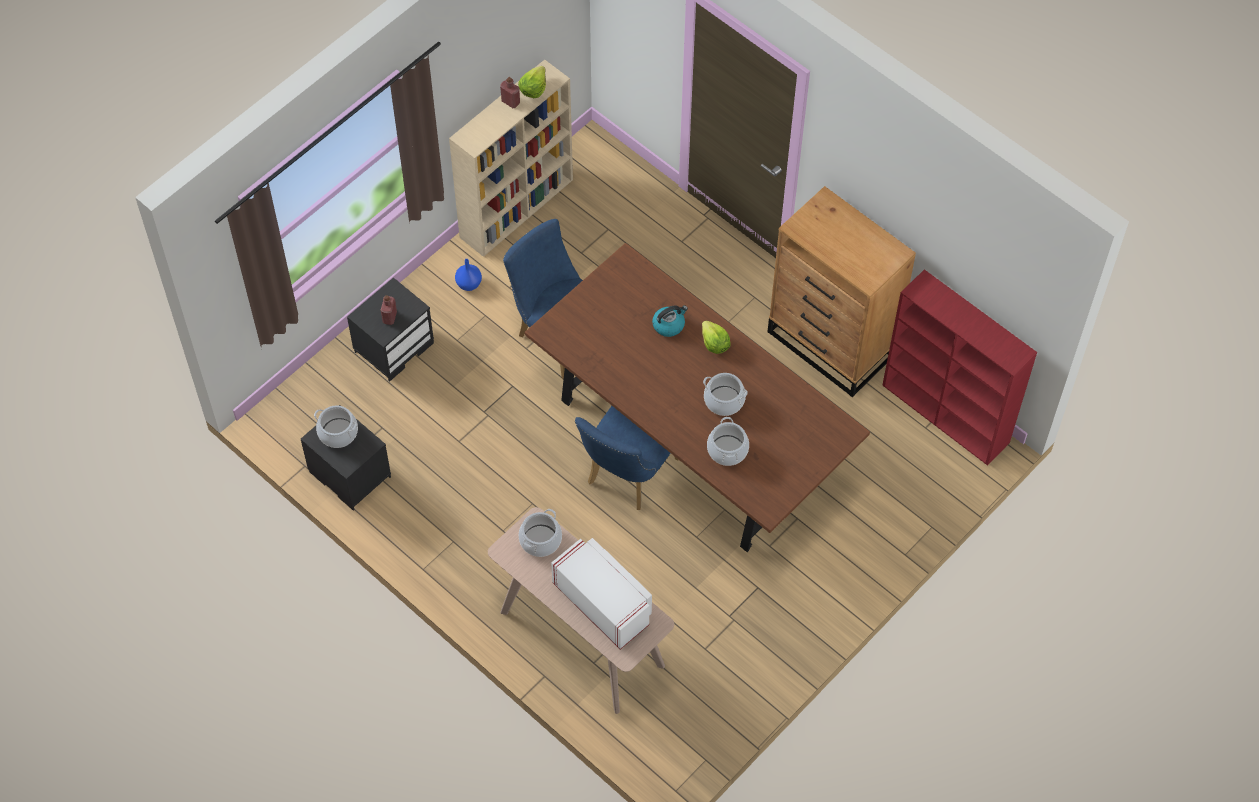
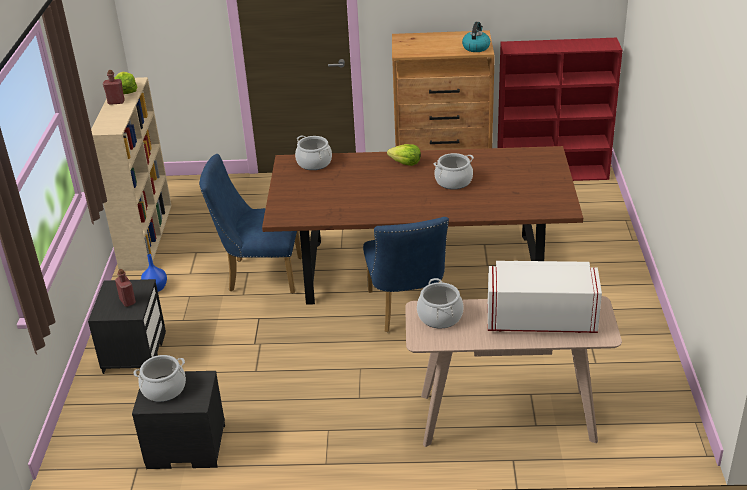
camera: 40 degrees left, 25 degrees down
kettle [652,305,688,337] -> kettle moved to [462,22,490,52]
cooking pot [707,417,749,466] -> cooking pot moved to [295,135,332,170]

